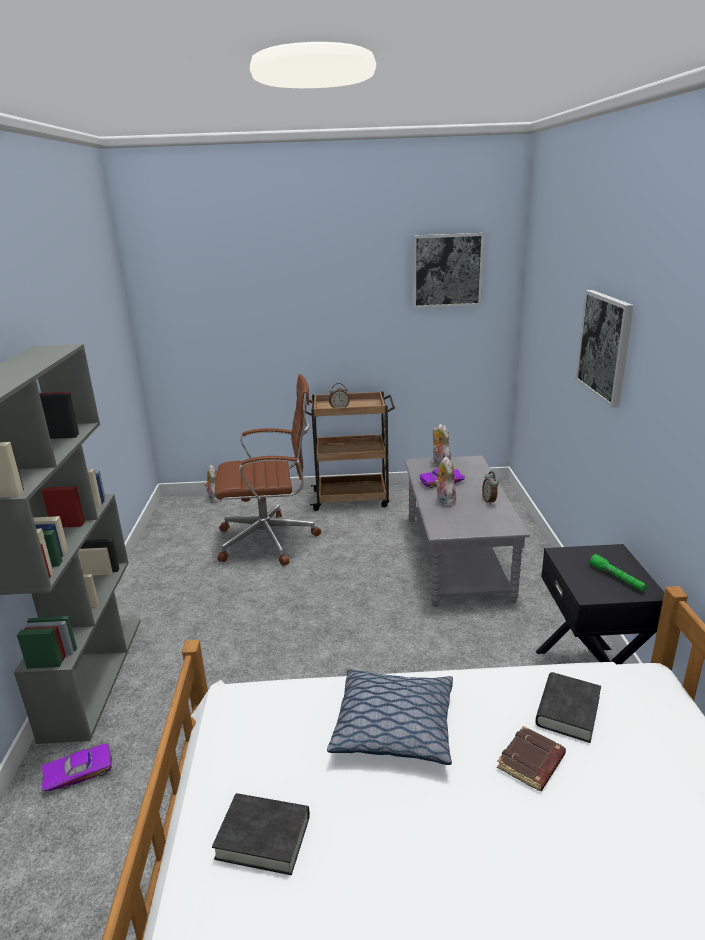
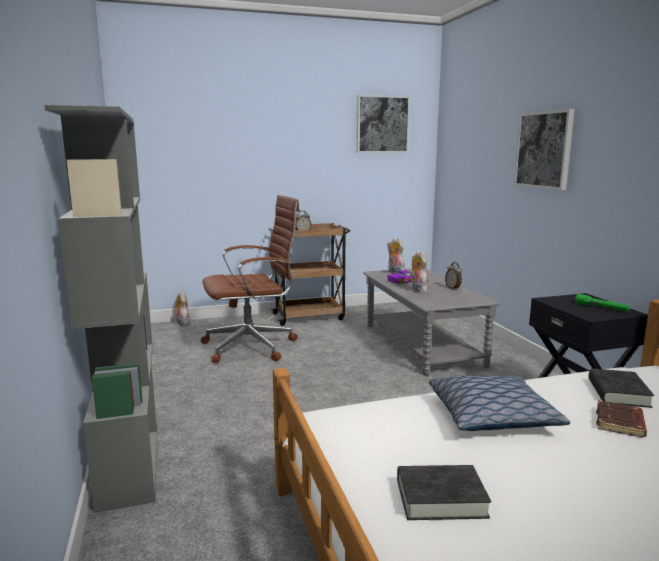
camera: 15 degrees left, 10 degrees down
purple toy car [42,743,112,791] -> none

